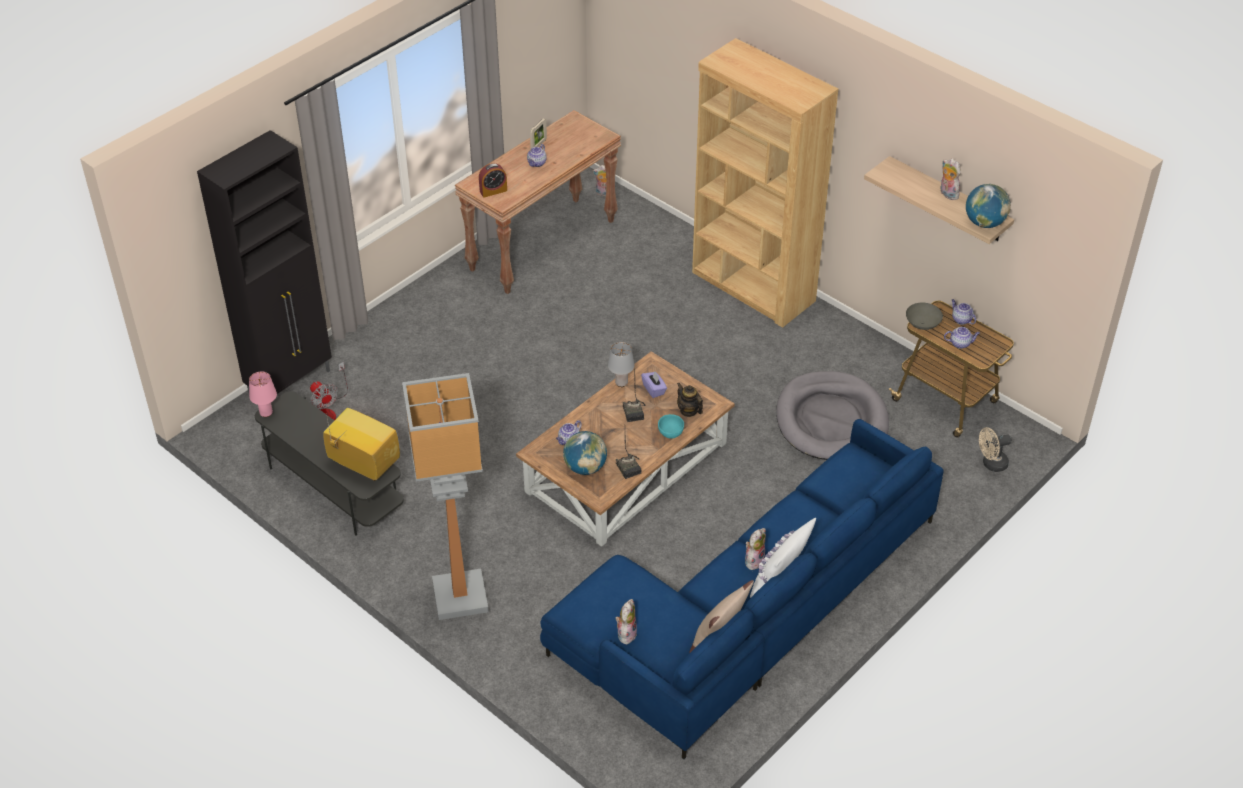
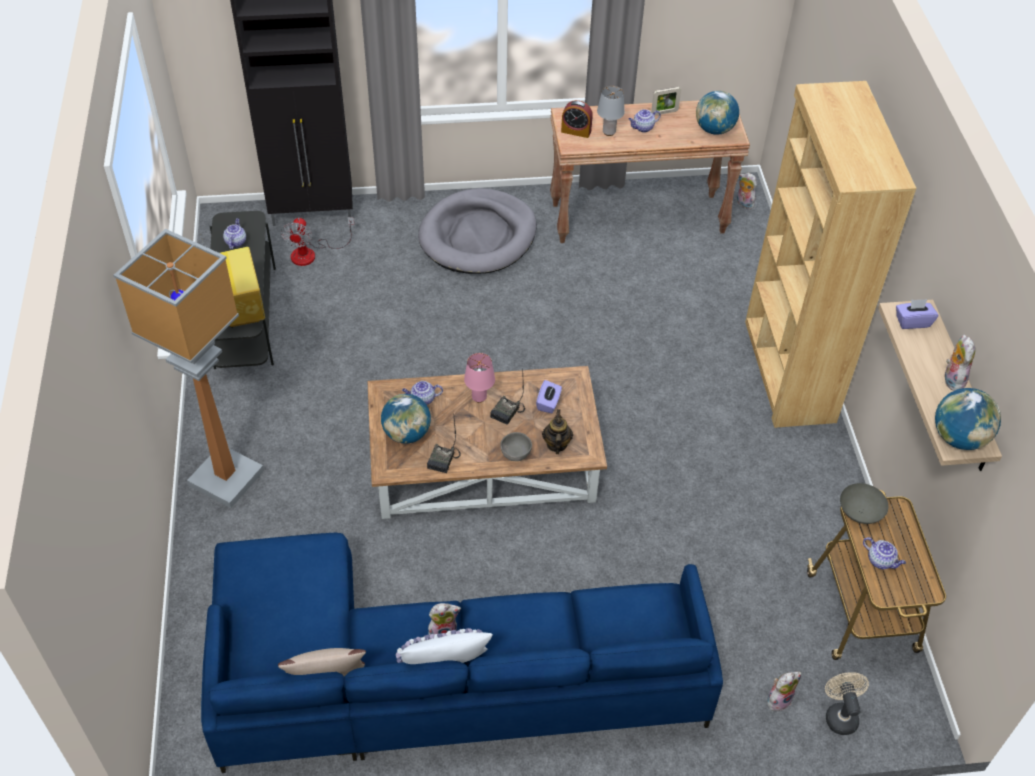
camera: 40 degrees right, 5 degrees up
pink table lamp [249,371,277,417] -> pink table lamp moved to [464,353,495,403]
grey table lamp [608,342,634,387] -> grey table lamp moved to [597,86,625,136]
plush toy [615,599,637,644] -> plush toy moved to [767,672,802,711]
turquoise bowl [658,414,684,439] -> grey bowl [500,432,532,461]
grey dog bed [776,371,889,460] -> grey dog bed moved to [418,188,537,274]
teapot [952,299,976,325] -> teapot moved to [223,218,246,249]
beige fan [979,427,1012,472] -> beige fan turned 60 degrees clockwise [825,672,869,735]
none -> globe [696,91,739,135]
none -> purple tissue box [896,299,939,329]

